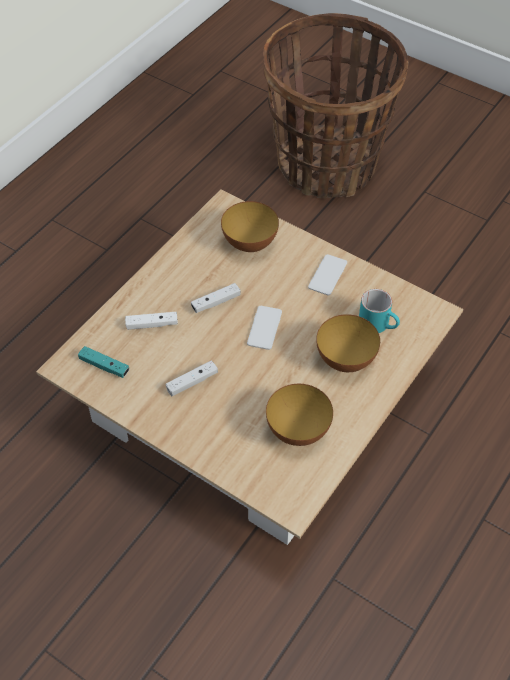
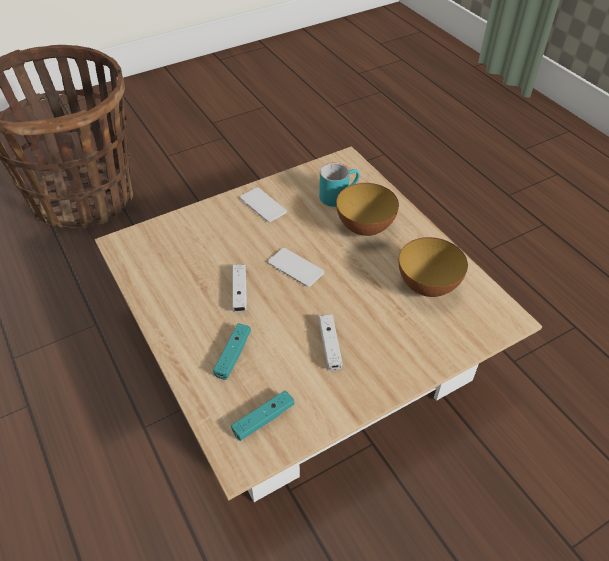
camera: 65 degrees left, 5 degrees down
white game controller [125,312,178,330] -> turquoise game controller [213,323,251,380]
bowl [221,201,279,252] -> none

